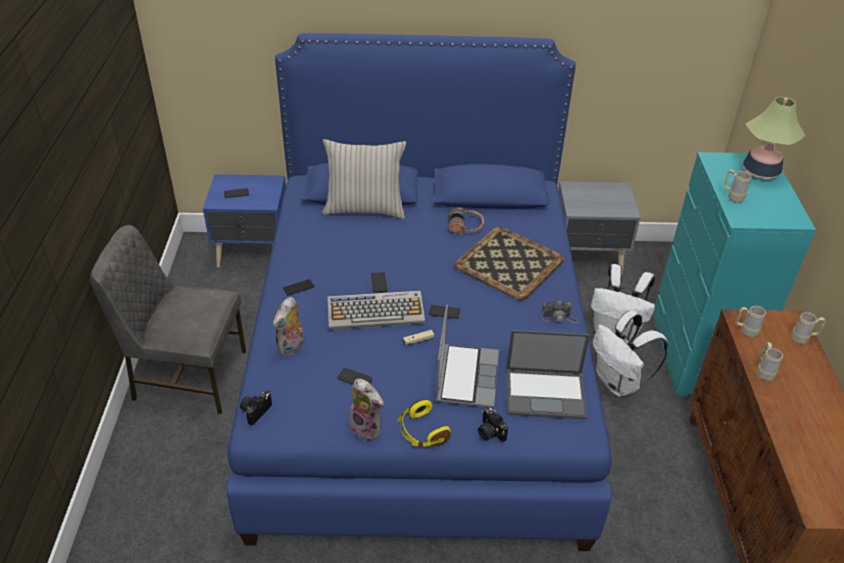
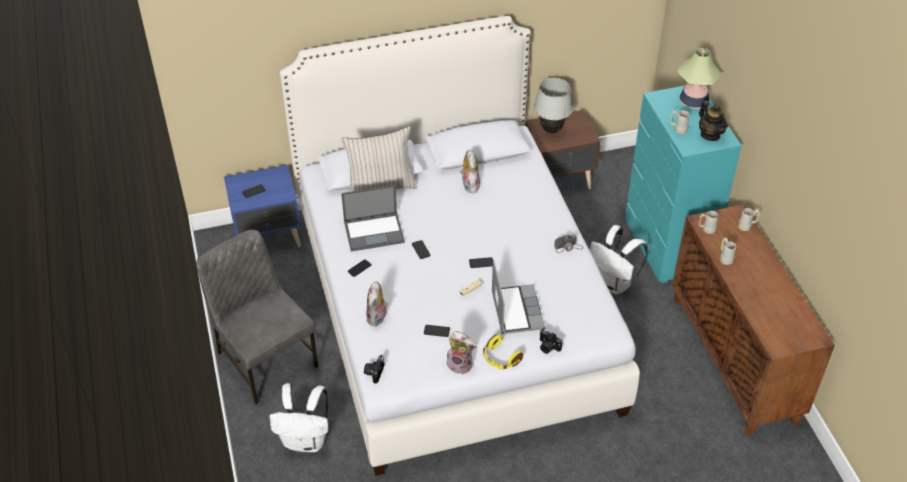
camera: 15 degrees left, 5 degrees up
grey chair [90,225,246,414] -> grey chair turned 60 degrees clockwise [196,230,318,404]
blue bed [227,33,611,551] -> white bed [280,16,640,476]
keyboard [327,290,425,330] -> none
headphones [448,208,484,235] -> plush toy [460,150,480,193]
tray [454,227,564,300] -> none
laptop [506,330,590,420] -> laptop moved to [341,185,405,252]
grey nightstand [558,182,640,275] -> brown nightstand [525,110,601,189]
white backpack [591,264,655,344] -> white backpack moved to [269,383,329,452]
none -> white table lamp [534,78,573,134]
none -> teapot [699,101,728,141]

